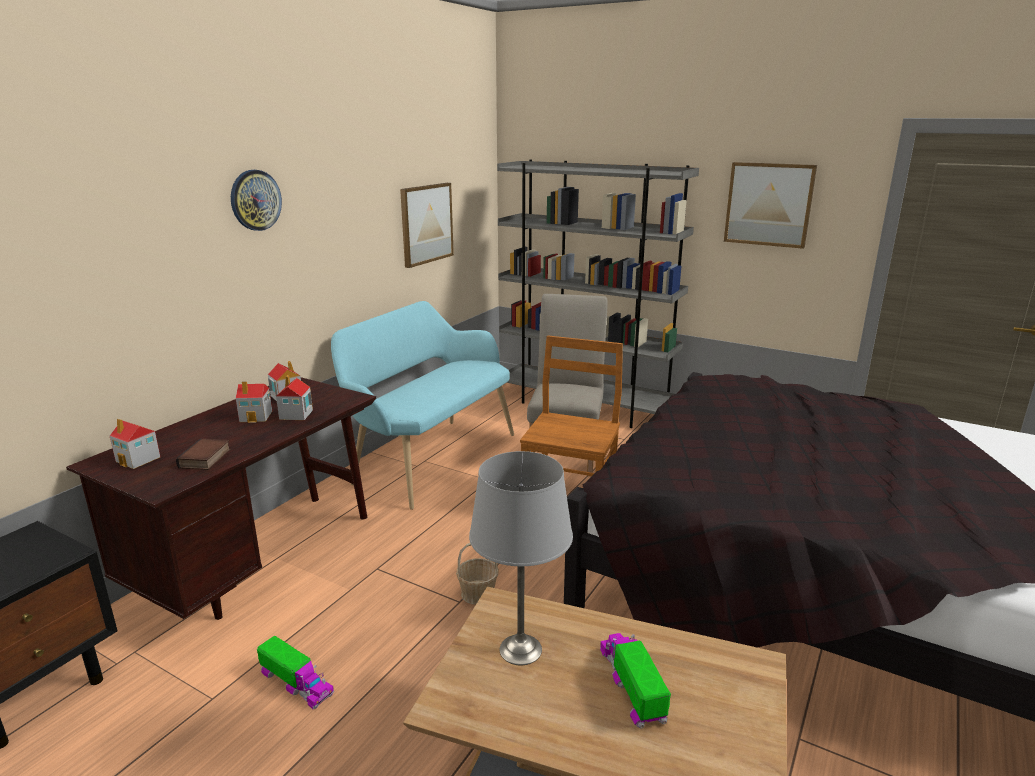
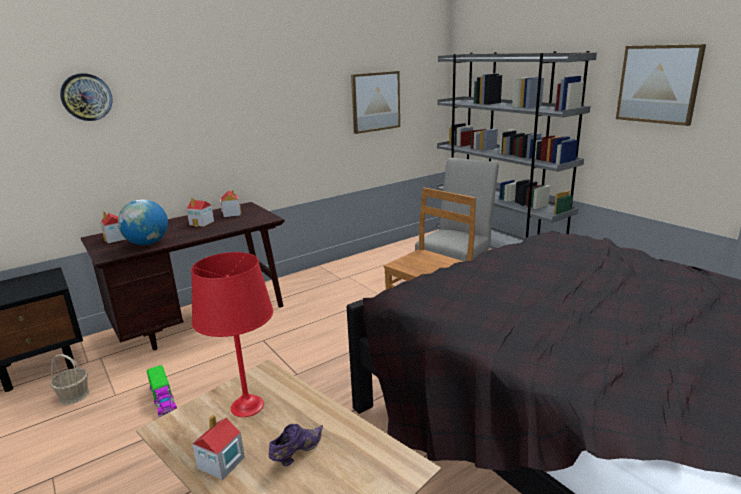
camera: 25 degrees right, 0 degrees up
book [176,439,231,470] -> globe [118,199,168,245]
wall clock [231,170,282,231] -> wall clock moved to [60,73,113,121]
toy house [276,375,313,420] -> toy house moved to [192,415,245,480]
turquoise bench [331,301,514,510] -> none
basket [456,543,499,605] -> basket moved to [50,354,89,405]
grey table lamp [469,451,573,665] -> red table lamp [191,252,273,417]
toy truck [600,633,671,729] -> purple shoe [269,423,323,466]

